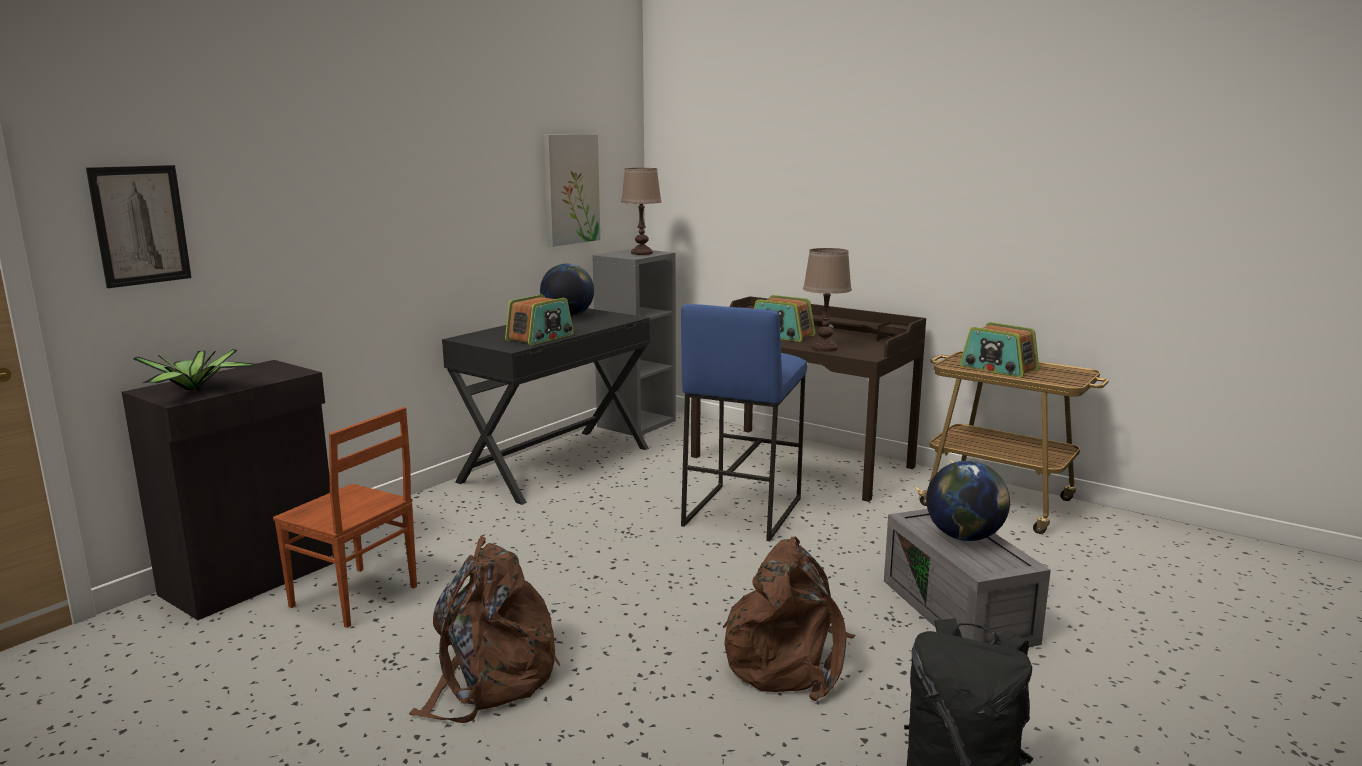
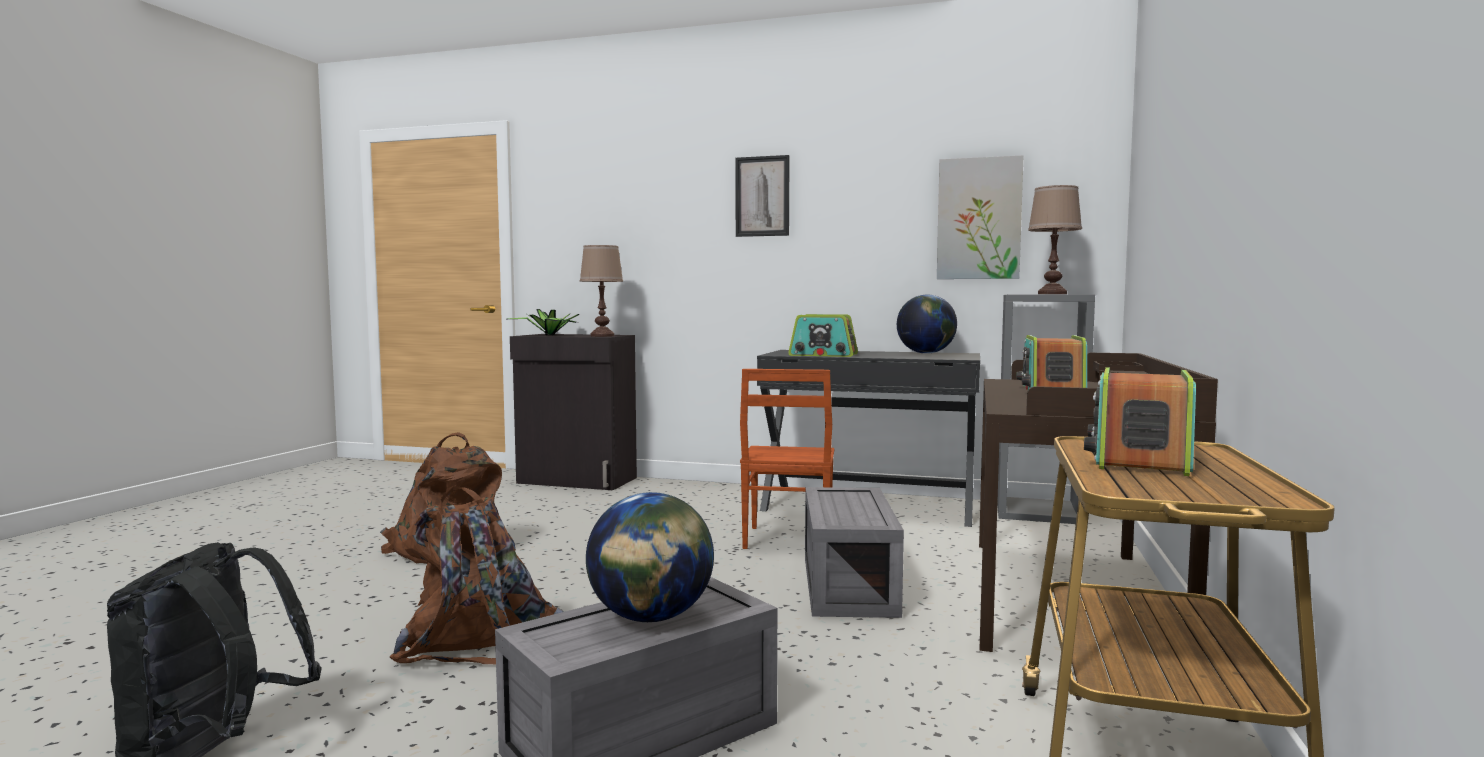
camera: 70 degrees right, 10 degrees down
picture [86,165,192,288] -> picture moved to [736,155,790,237]
brown chair [273,407,417,628] -> brown chair moved to [740,369,834,549]
blue stool [681,304,807,541] -> grey storage box [805,487,904,618]
brown table lamp [803,248,852,352] -> brown table lamp moved to [580,245,623,337]

